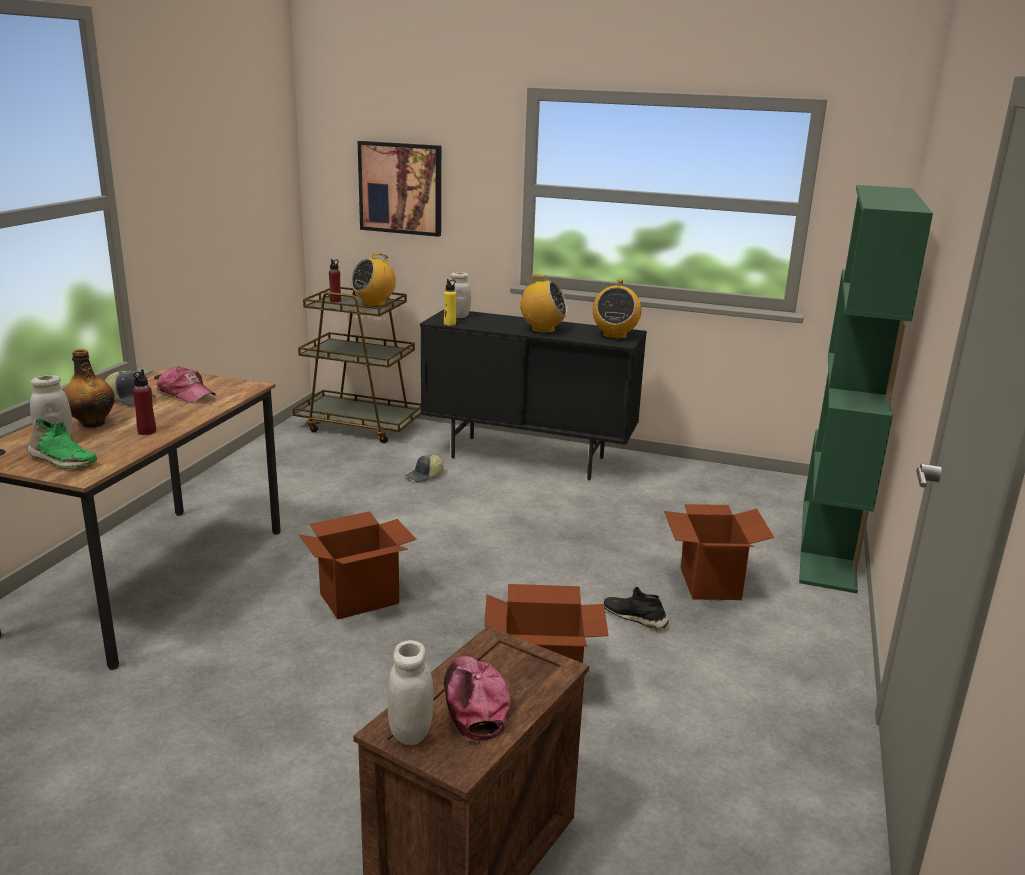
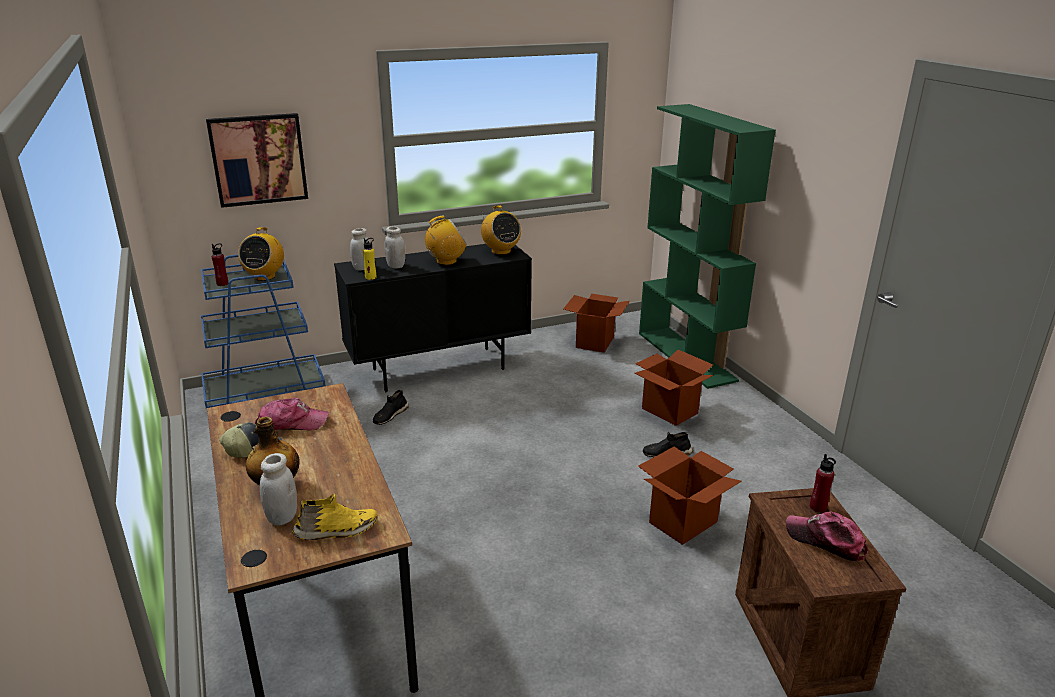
camera: 40 degrees left, 5 degrees up
green shoe [27,418,97,468] -> yellow shoe [292,493,377,540]
red bottle [132,369,156,435] -> red bottle moved to [810,454,836,512]
brown cart [293,287,421,443] -> blue cart [201,255,325,408]
cardboard box [299,511,417,619] -> cardboard box moved to [563,294,630,353]
white jar [388,640,434,745] -> white jar moved to [385,226,405,268]
cap [405,455,444,482] -> black shoe [373,390,409,425]

